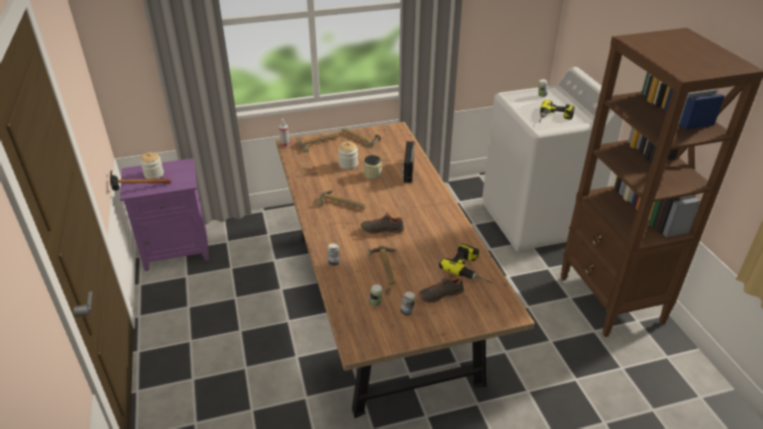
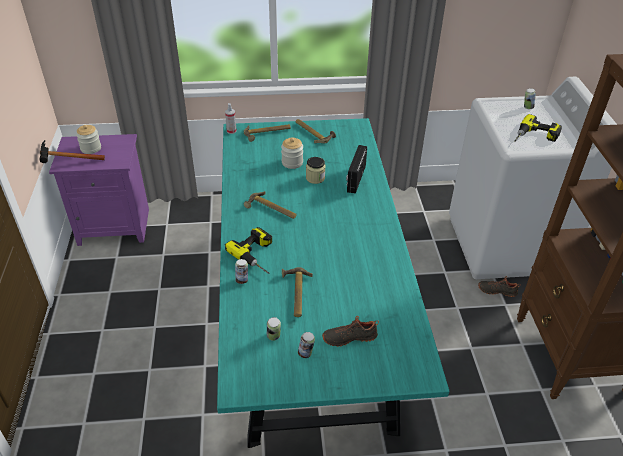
camera: 10 degrees right, 5 degrees up
brown dining table [276,122,535,418] -> turquoise dining table [217,118,449,448]
black shoe [361,210,405,234] -> black shoe moved to [478,276,521,297]
power drill [439,244,492,283] -> power drill moved to [225,227,272,274]

